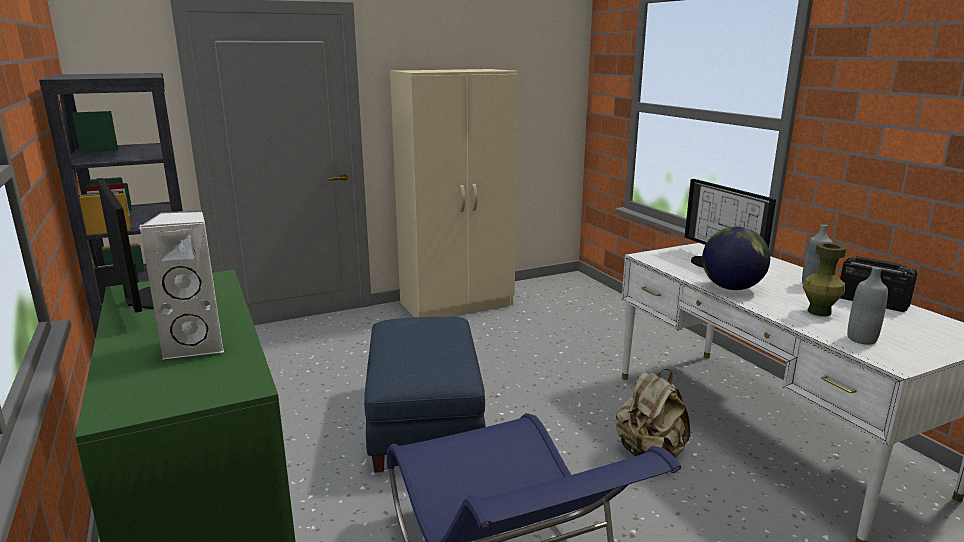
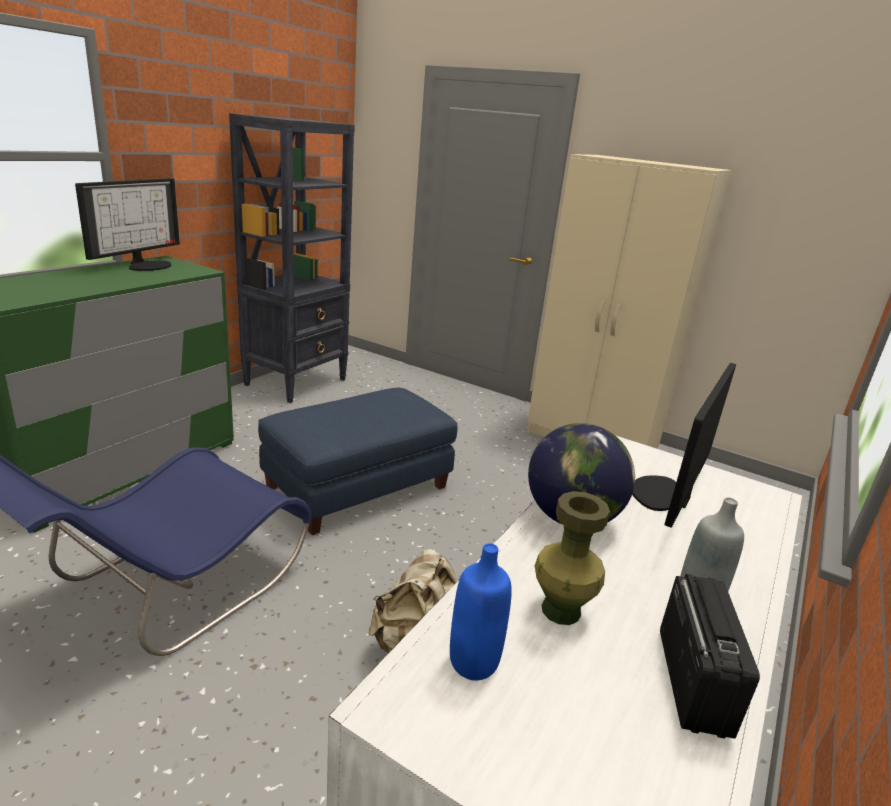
camera: 55 degrees right, 5 degrees up
white speaker [138,210,224,360] -> none
grey bottle [847,267,888,345] -> blue bottle [450,543,512,681]

